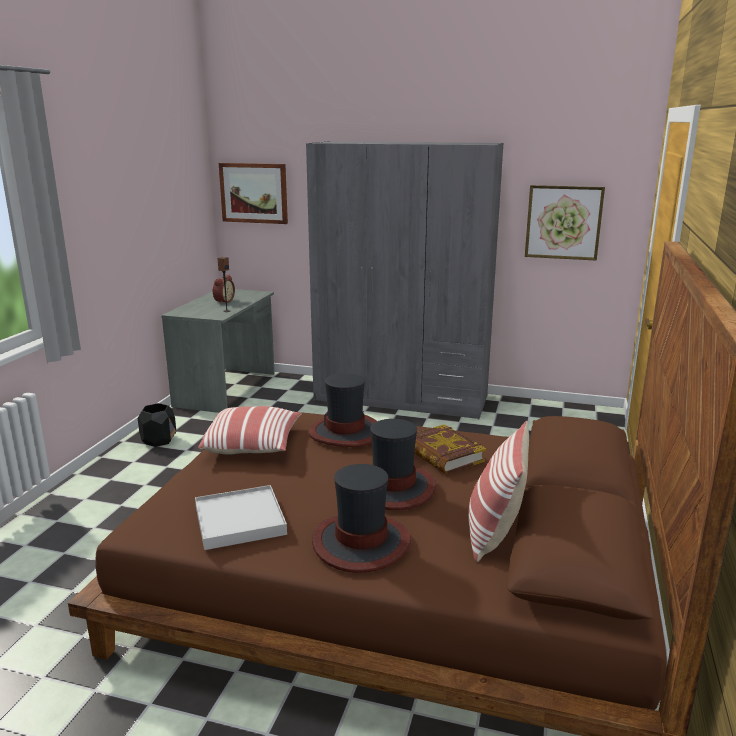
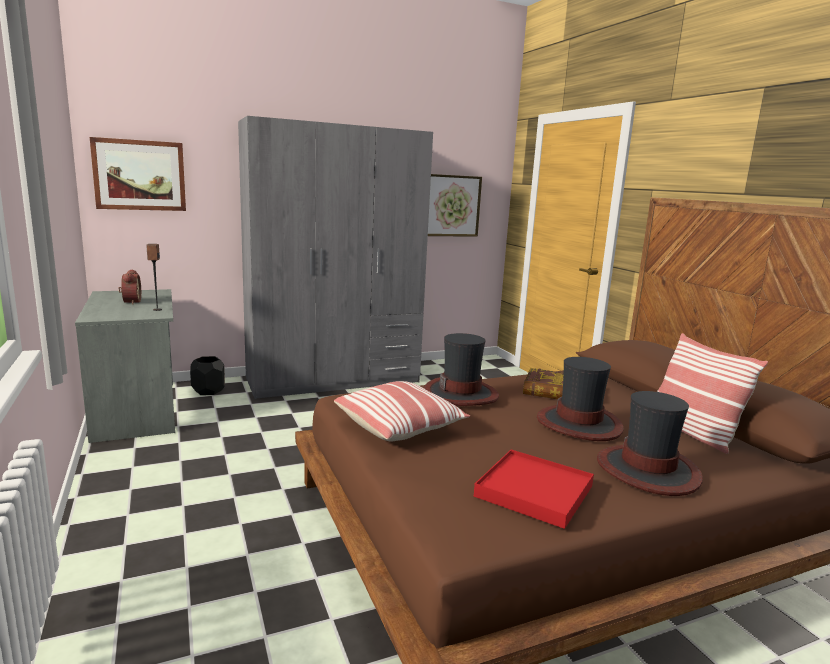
camera: 40 degrees left, 5 degrees down
black planter [138,403,176,447] -> black planter moved to [190,356,225,395]
white tray [195,485,287,550] -> red tray [474,449,594,529]

